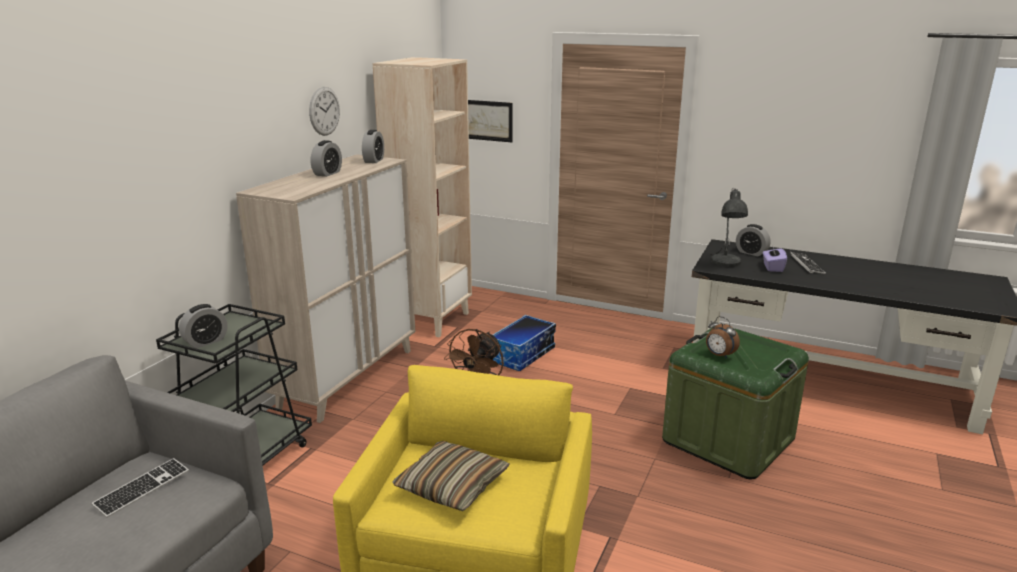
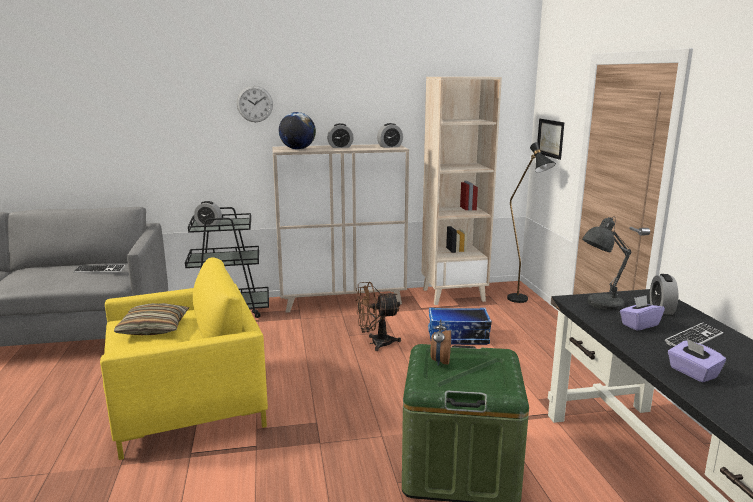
camera: 55 degrees right, 5 degrees down
wall clock [309,87,340,136] -> wall clock moved to [237,86,273,122]
none -> globe [279,112,316,150]
none -> black floor lamp [507,142,556,303]
none -> purple tissue box [668,339,726,382]

